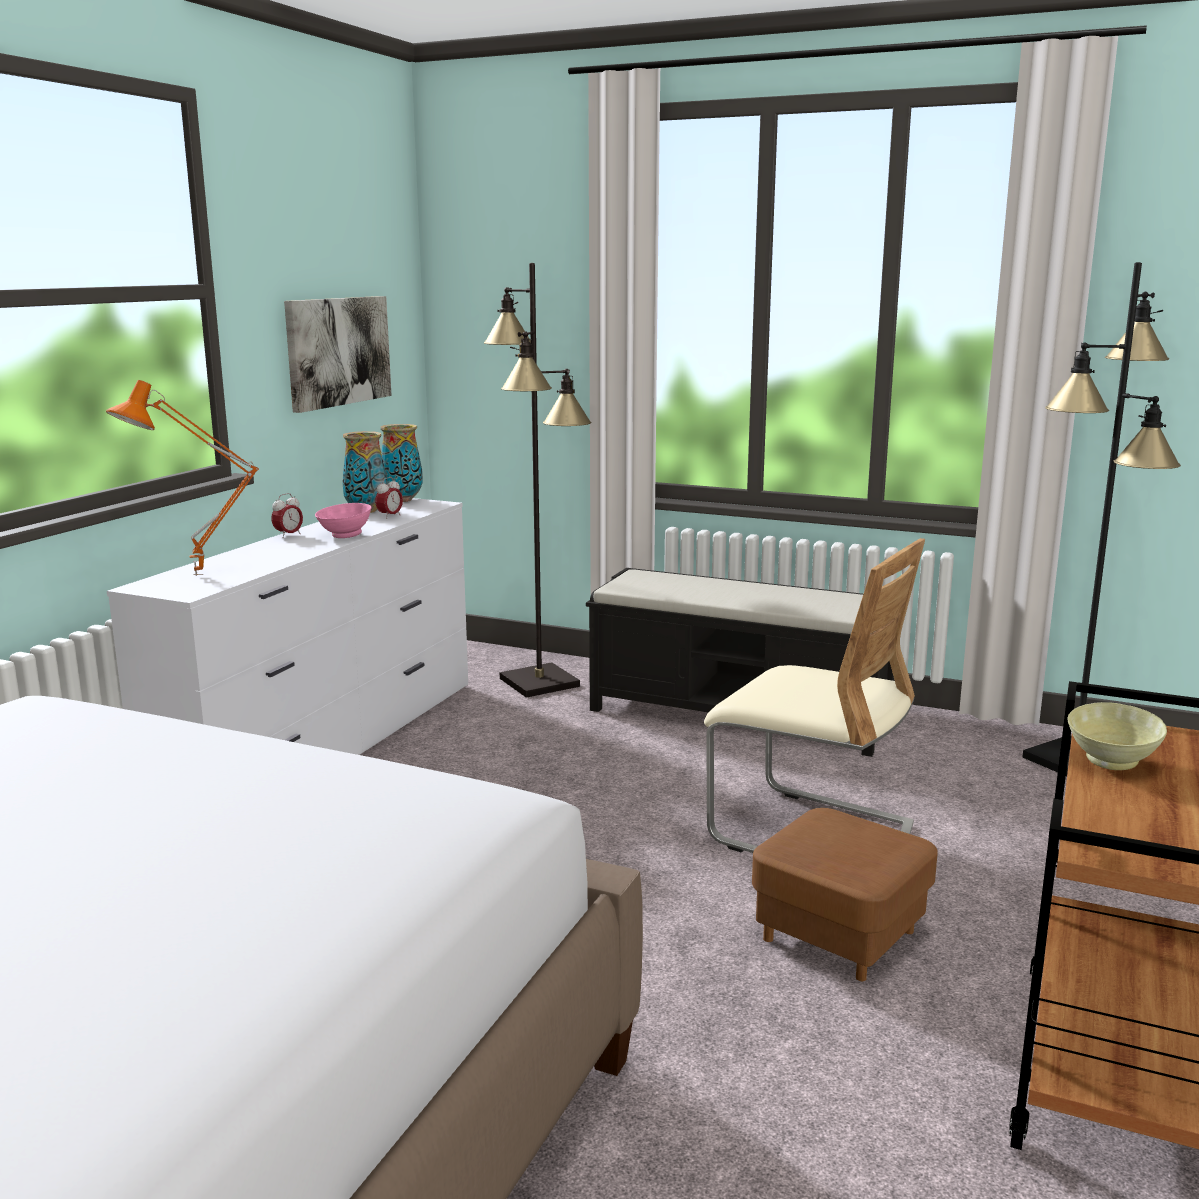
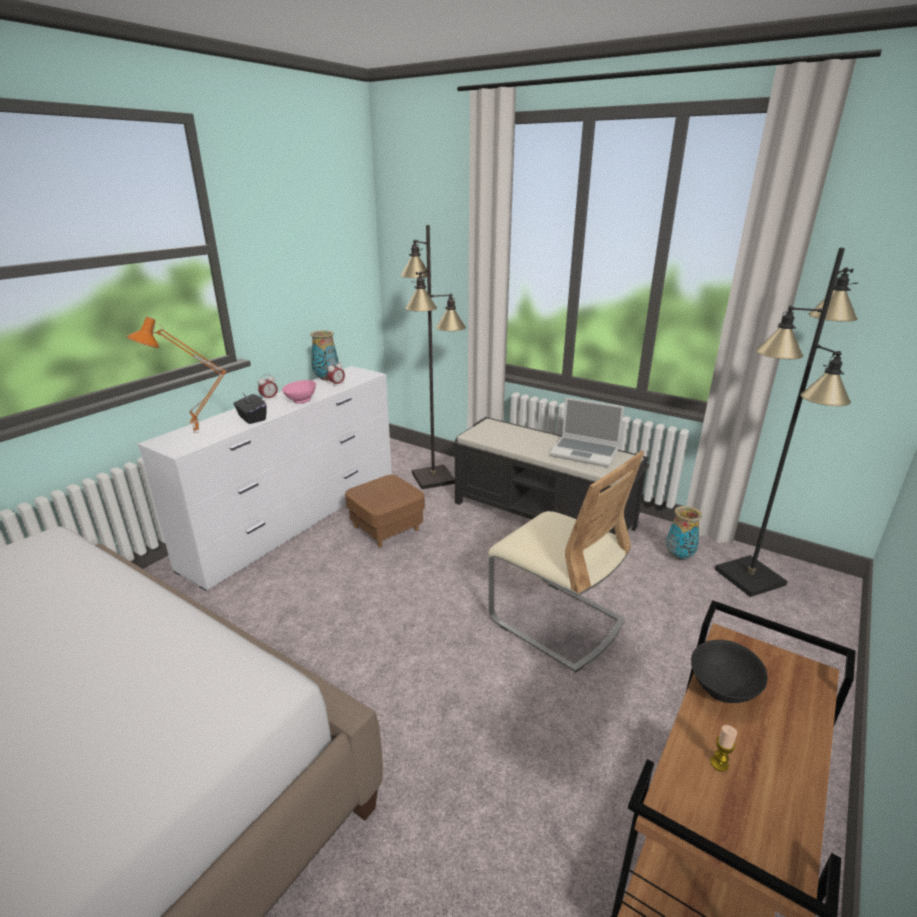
camera: 10 degrees right, 10 degrees up
picture [284,296,392,413] -> none
vase [380,424,423,502] -> vase moved to [666,506,702,560]
brown ottoman [752,808,938,981] -> brown ottoman moved to [345,475,425,547]
beige bowl [1068,702,1167,770] -> black bowl [691,640,768,703]
none -> black tissue box [233,392,266,424]
none -> laptop [549,397,624,467]
none -> candle [710,725,737,772]

